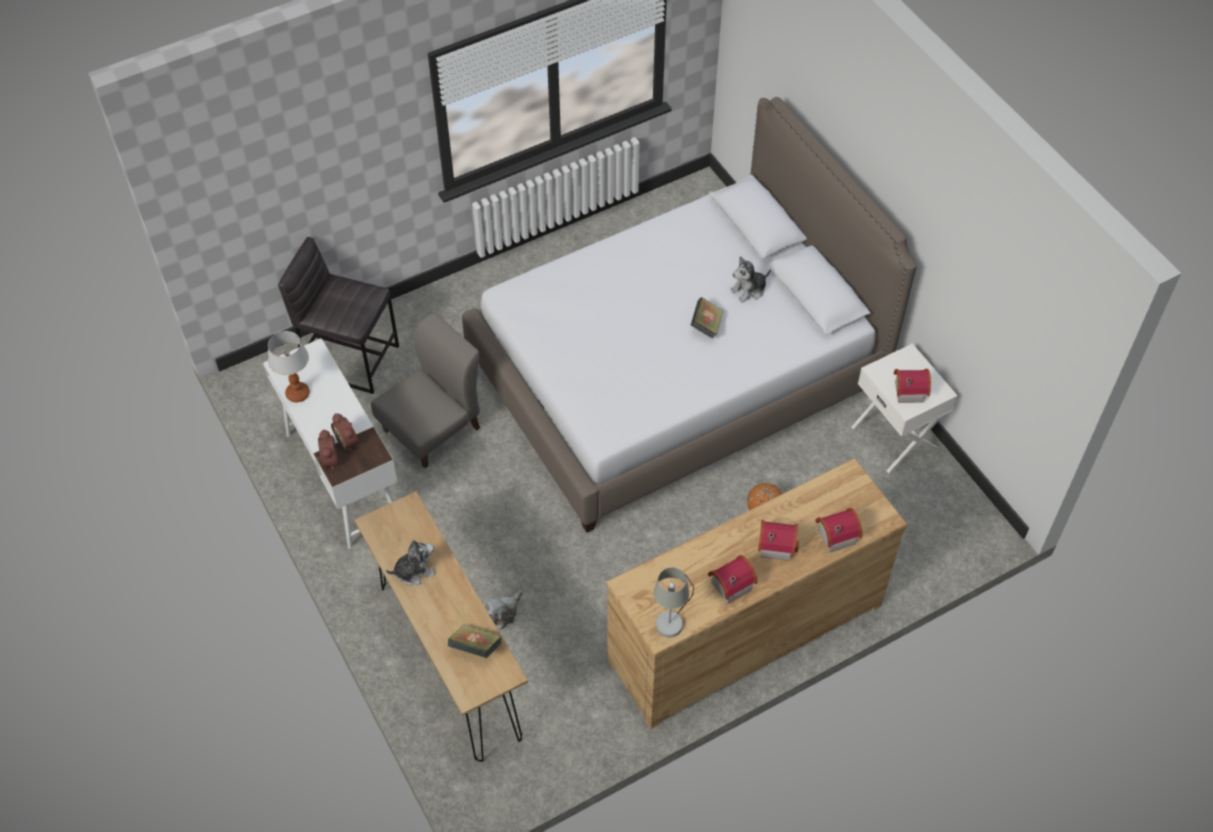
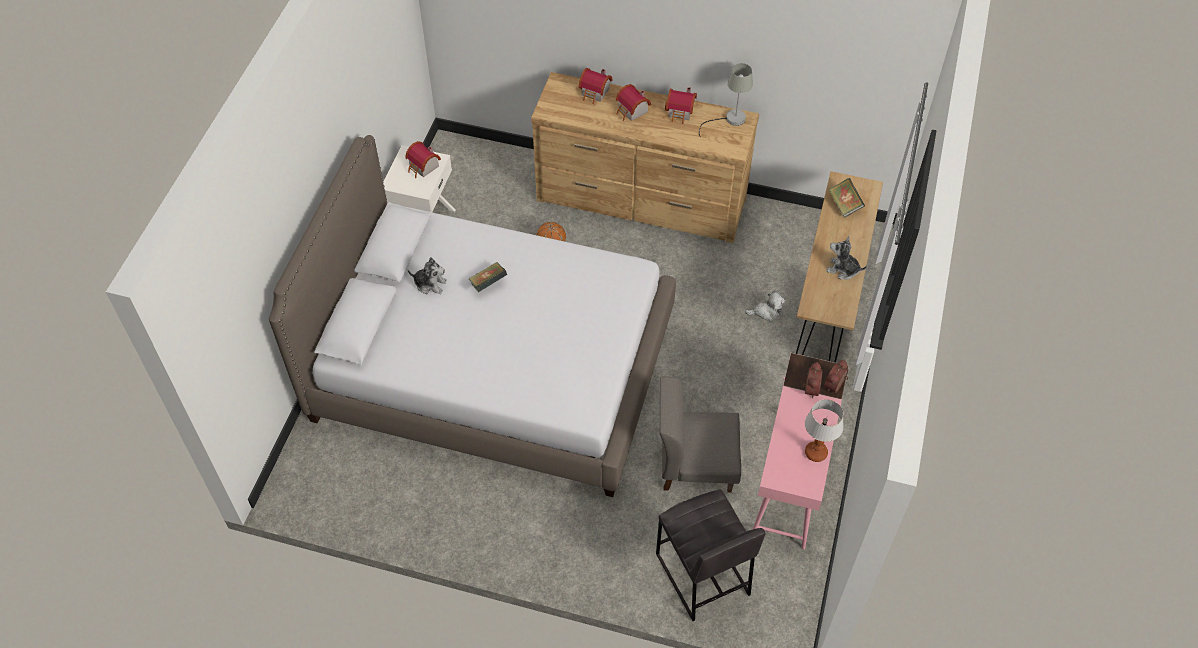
camera: 135 degrees left, 0 degrees up
white desk [263,338,398,549] -> pink desk [752,353,849,549]

